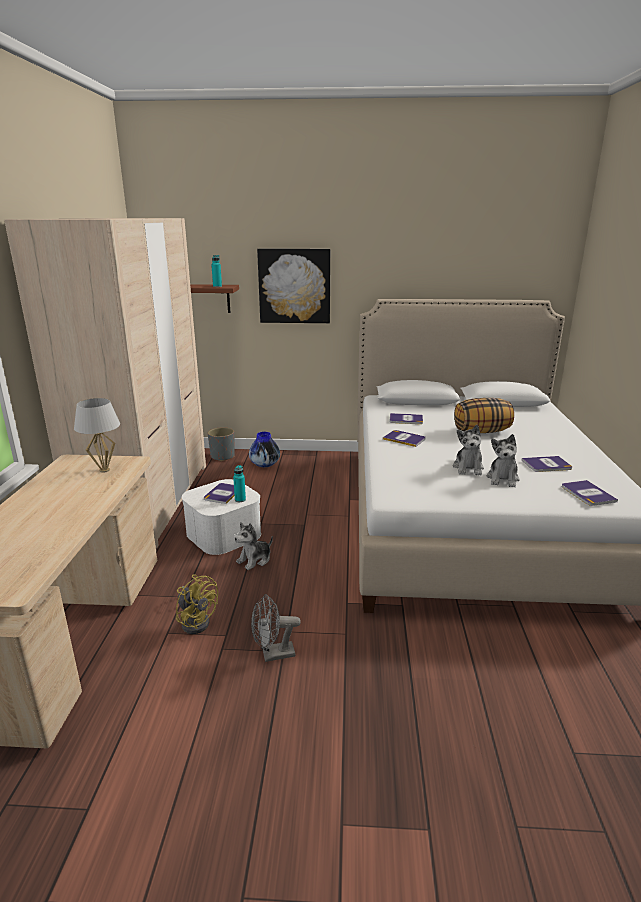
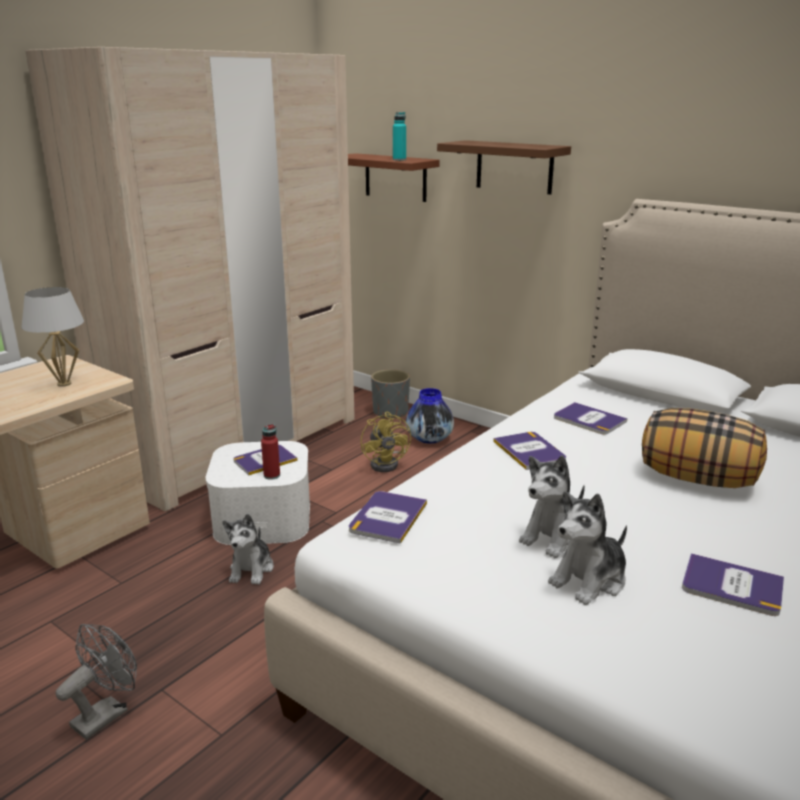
camera: 35 degrees right, 0 degrees up
yellow fan [176,575,218,634] -> yellow fan moved to [361,412,411,472]
turquoise bottle [233,465,246,502] -> red bottle [261,424,280,480]
plush toy [235,522,273,570] -> plush toy turned 75 degrees counterclockwise [222,514,274,585]
grey fan [251,594,301,662] -> grey fan turned 105 degrees clockwise [56,624,137,740]
picture [257,249,330,323] -> brown shelf [437,140,571,195]
book [562,480,618,506] -> book moved to [349,491,427,544]

